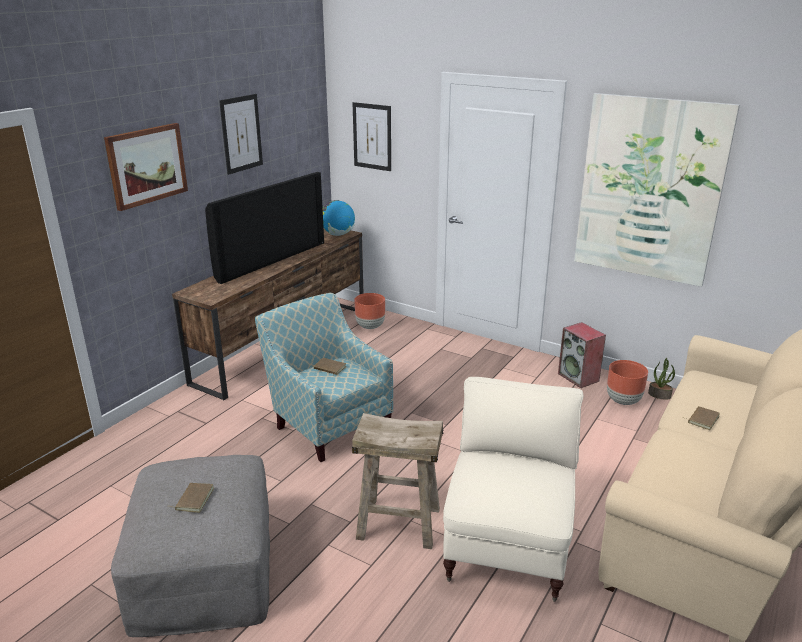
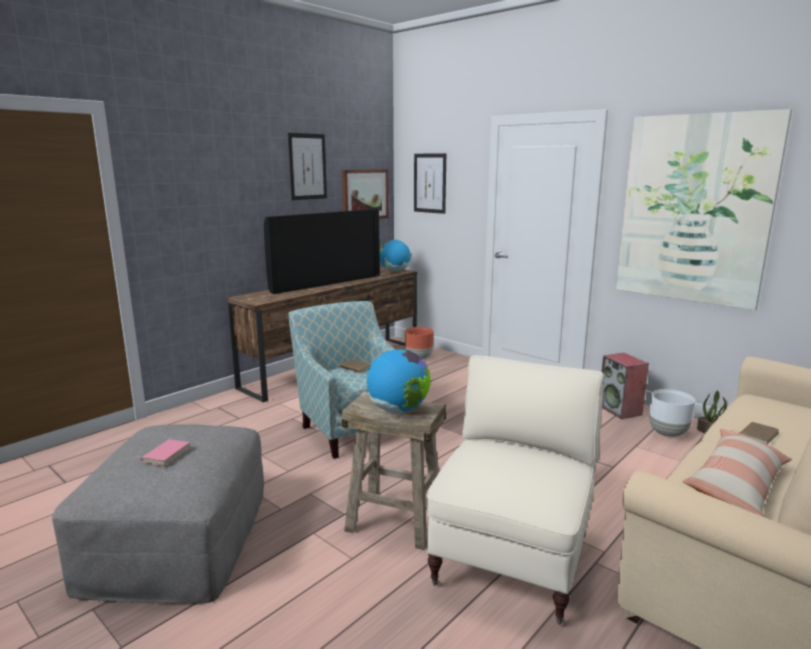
camera: 10 degrees right, 10 degrees down
picture [104,123,188,211] -> picture moved to [342,169,389,219]
brown book [171,483,214,513] -> pink book [137,439,191,466]
brown planter [607,360,648,405] -> white planter [649,389,695,437]
none -> globe [367,349,431,414]
none -> pillow [682,428,792,517]

